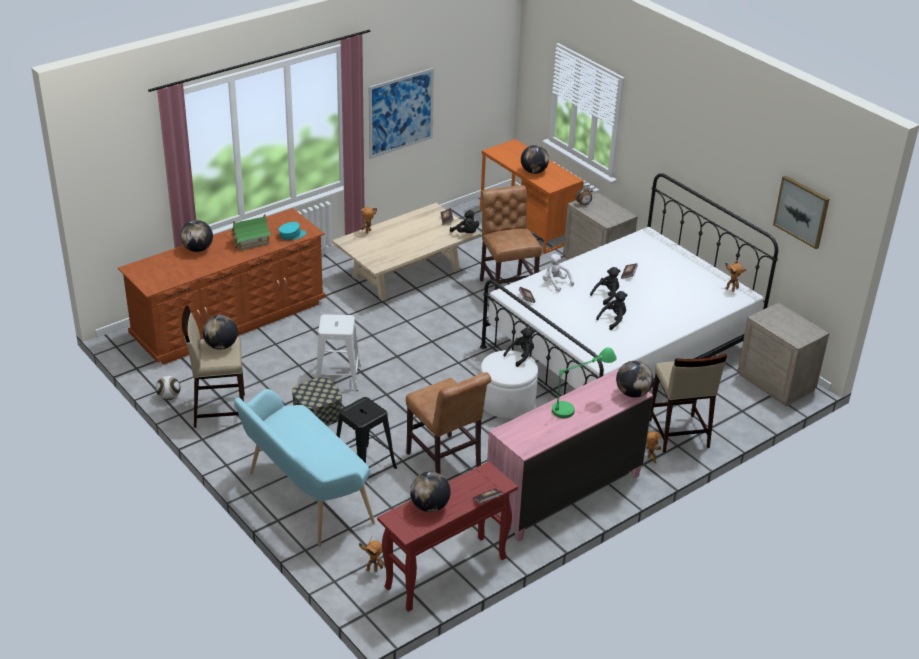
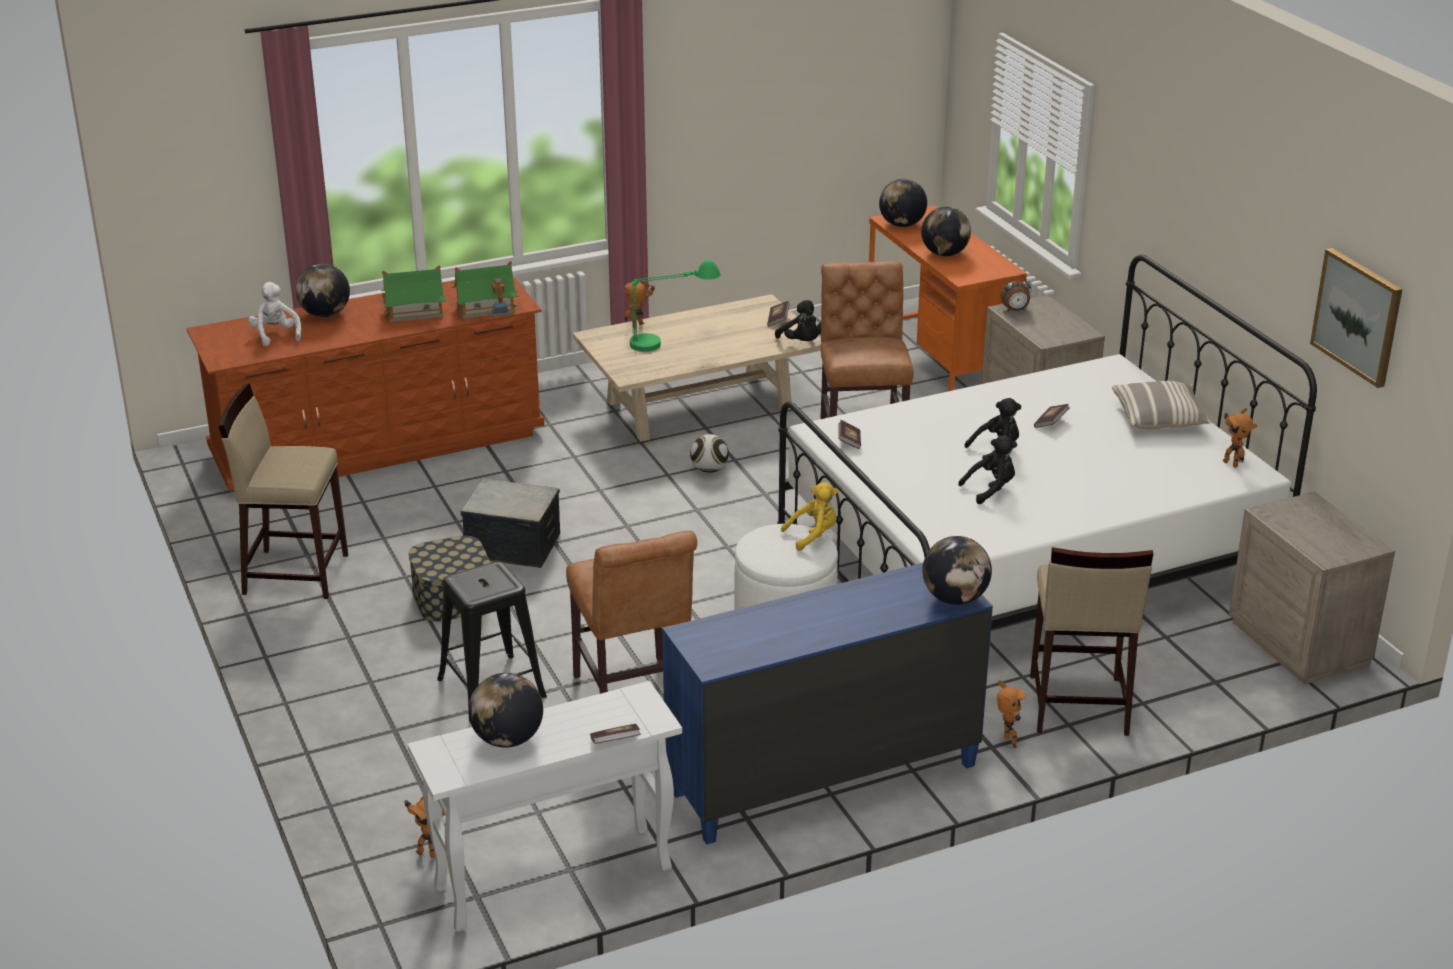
camera: 15 degrees right, 5 degrees down
football [156,376,181,400] -> football moved to [690,434,729,473]
globe [203,315,238,350] -> globe moved to [879,179,927,227]
turquoise bench [234,389,375,547] -> none
turquoise cap [279,222,306,240] -> toy house [451,261,519,319]
white stool [316,314,361,391] -> storage box [460,479,560,568]
picture [369,68,434,159] -> none
red console table [377,462,518,612] -> white console table [408,681,682,932]
pink dresser [487,369,653,542] -> blue dresser [662,563,993,845]
black plush toy [503,327,535,367] -> yellow plush toy [781,482,838,551]
white plush toy [543,254,574,292] -> white plush toy moved to [248,282,301,346]
green table lamp [552,347,617,418] -> green table lamp moved to [630,259,721,352]
none -> pillow [1112,381,1211,429]

